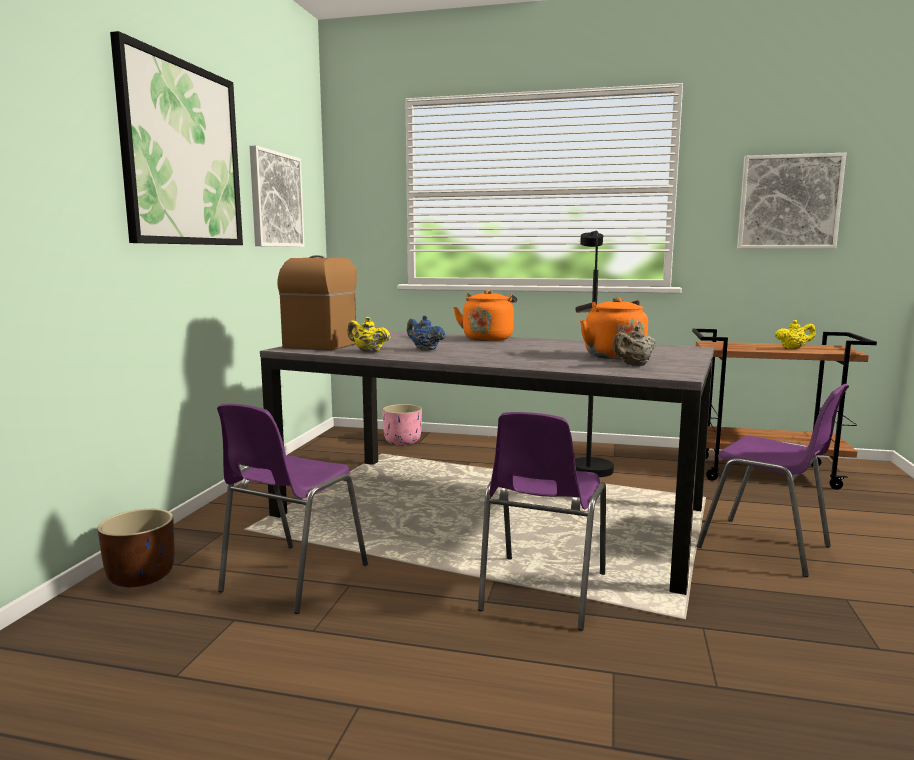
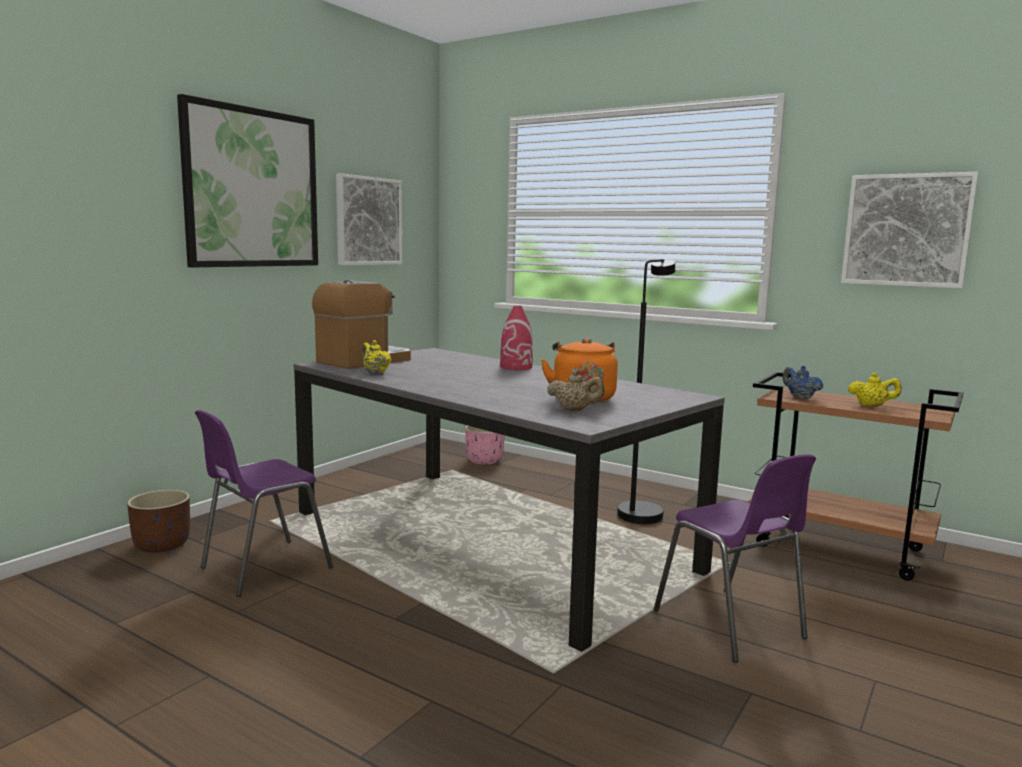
camera: 20 degrees right, 0 degrees up
blue teapot [407,315,446,351] -> blue teapot moved to [782,366,823,399]
orange kettle [453,290,518,341] -> red vase [500,306,533,370]
purple chair [478,412,606,631] -> none
beige teapot [612,326,656,366] -> beige teapot turned 150 degrees counterclockwise [547,370,605,411]

